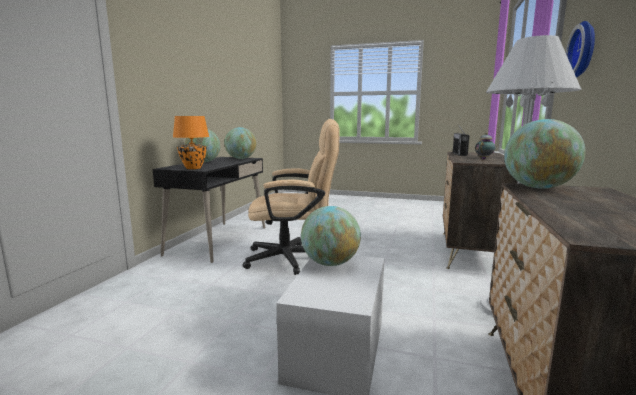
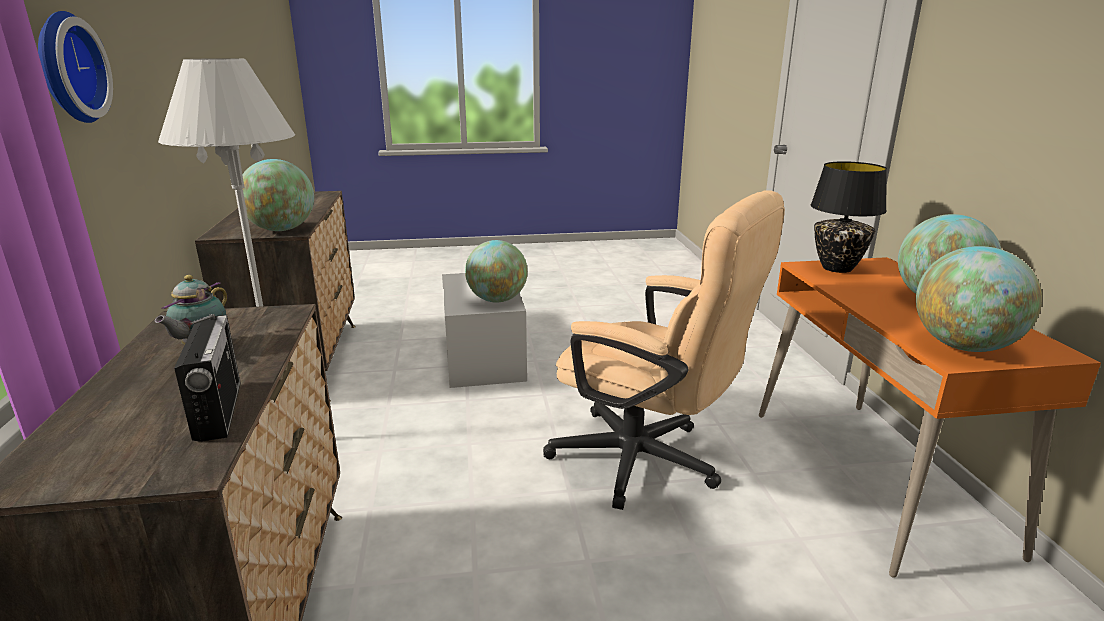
camera: 155 degrees right, 10 degrees up
black desk [153,157,265,263] -> orange desk [759,257,1101,578]
orange table lamp [173,116,209,169] -> black table lamp [811,161,887,273]
beige office chair [243,119,340,275] -> beige office chair turned 120 degrees counterclockwise [543,190,785,510]

